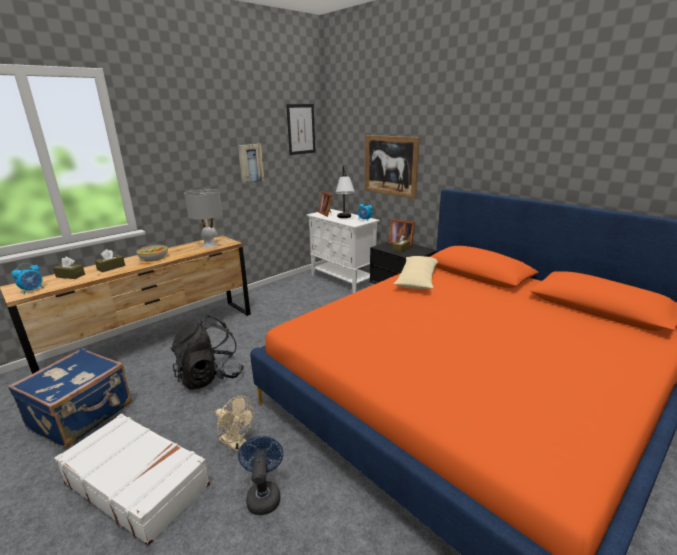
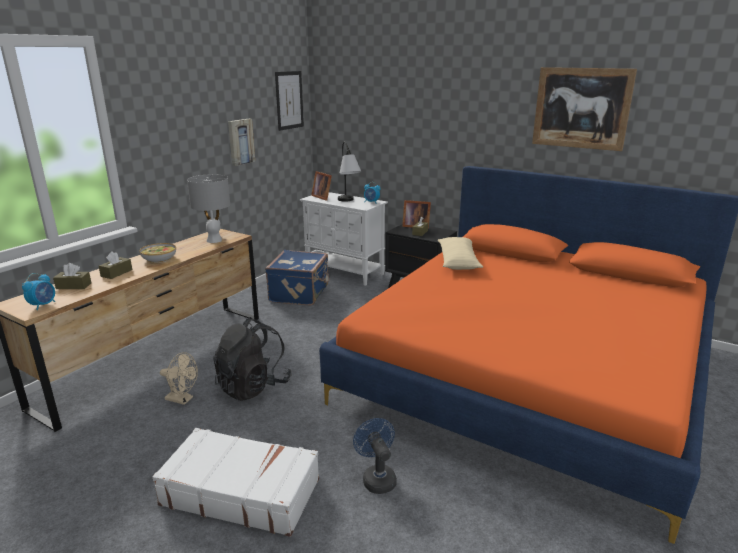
camera: 15 degrees left, 0 degrees up
blue suitcase [8,348,132,448] -> blue suitcase moved to [265,250,330,306]
beige fan [216,396,254,452] -> beige fan moved to [160,352,198,405]
picture [365,135,420,199] -> picture moved to [532,67,637,151]

